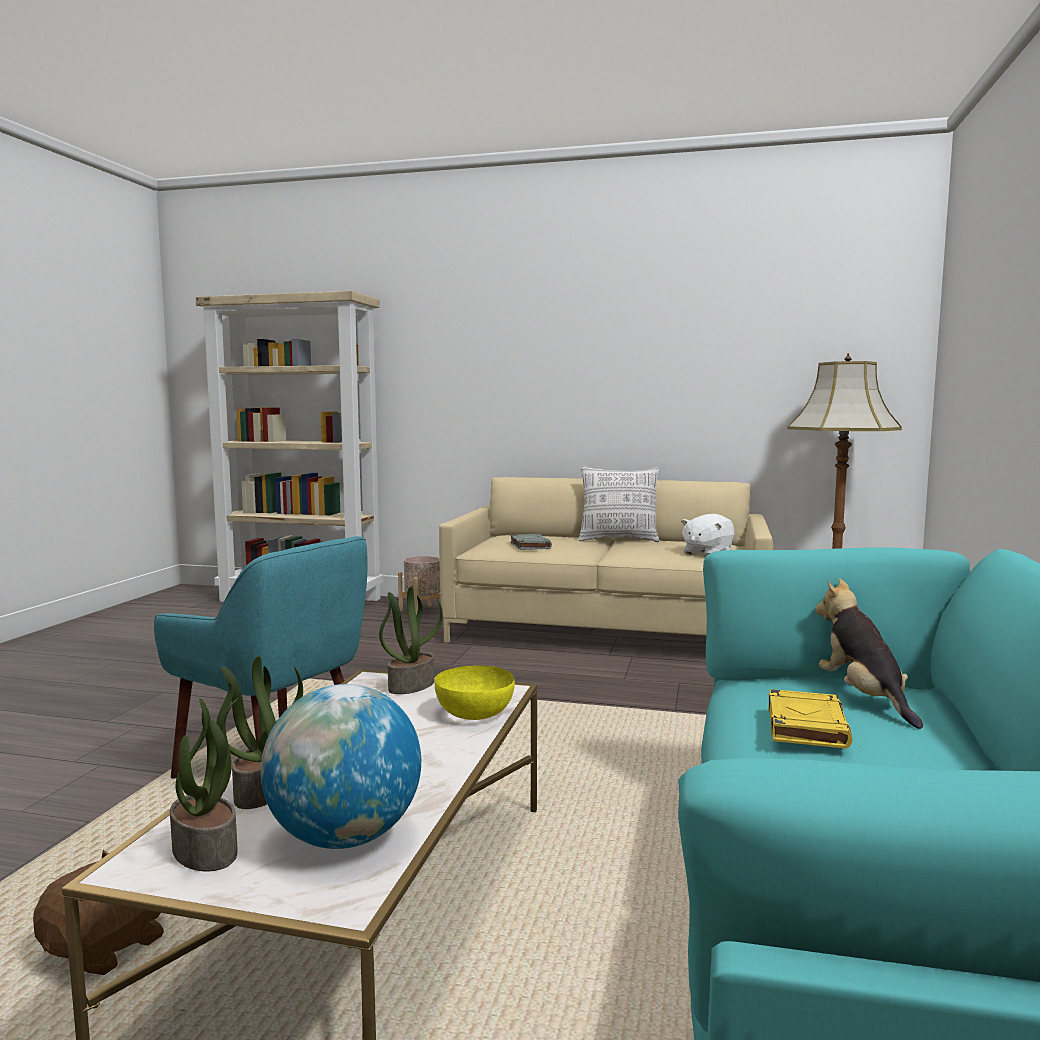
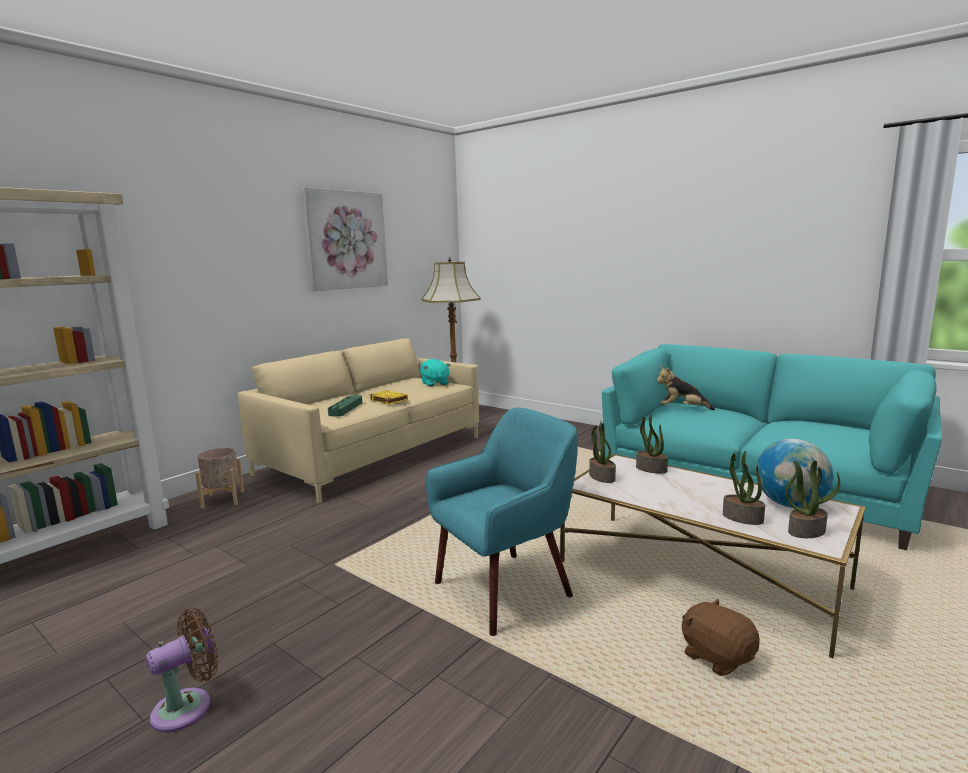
camera: 65 degrees left, 5 degrees up
yellow bowl [435,665,515,720] -> potted plant [636,414,668,474]
grey book [510,534,552,550] -> green tray [328,395,362,416]
pillow [578,466,659,542] -> none
white plush toy [681,514,735,556] -> turquoise plush toy [420,359,450,387]
yellow book [769,689,852,749] -> yellow book moved to [369,390,408,405]
none -> brown fan [146,608,219,733]
none -> picture [302,187,388,291]

